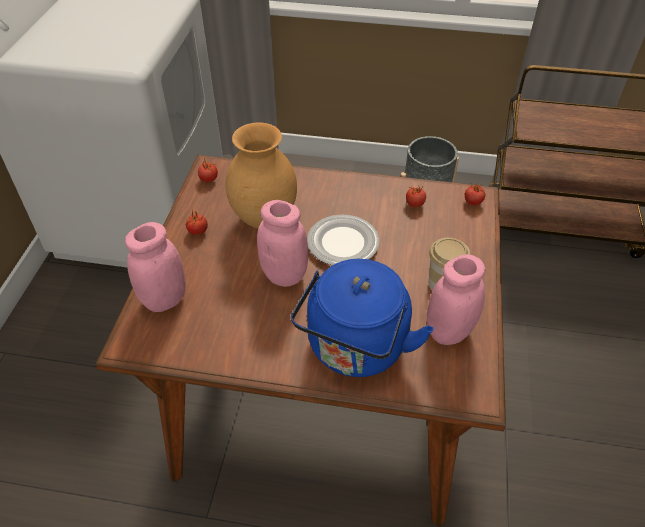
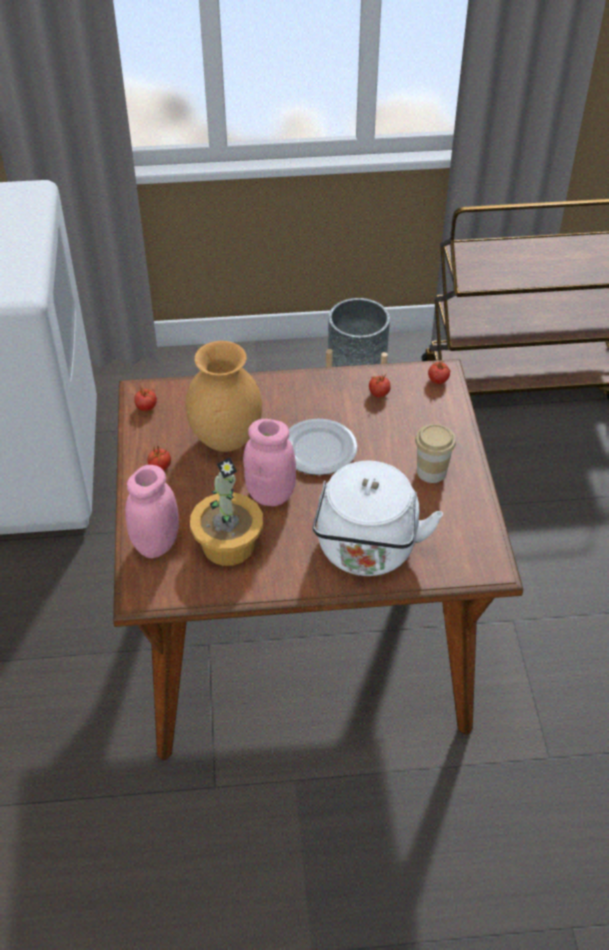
camera: 15 degrees left, 0 degrees up
blue kettle [291,259,434,377] -> white kettle [313,461,443,576]
pink jar [427,254,485,345] -> none
none -> potted plant [190,457,263,566]

